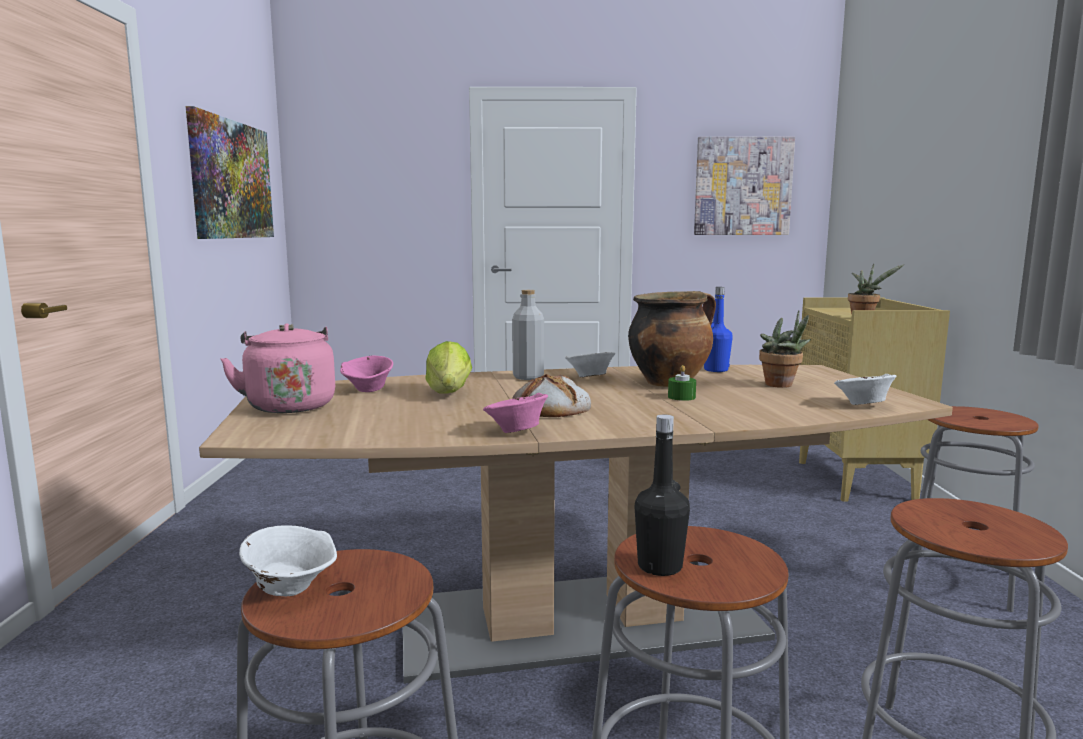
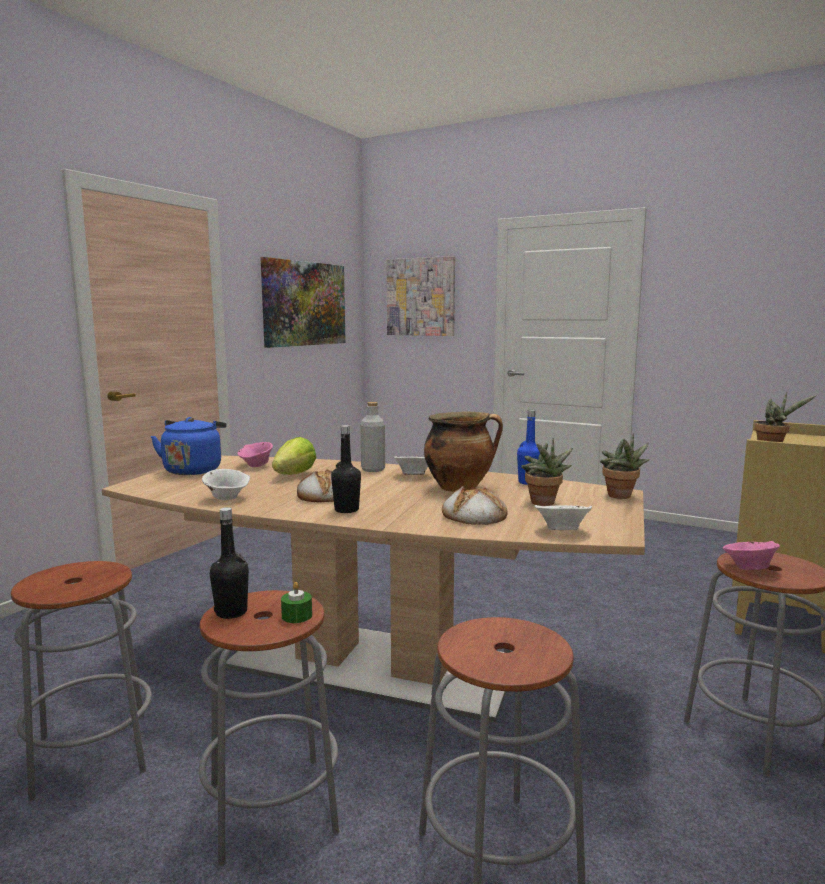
camera: 30 degrees right, 0 degrees up
pink kettle [220,324,335,413] -> blue kettle [151,417,226,475]
white bowl [239,526,337,596] -> white bowl moved to [202,469,250,500]
pink bowl [483,393,548,433] -> pink bowl moved to [723,541,780,570]
green candle [668,365,696,401] -> green candle moved to [281,582,312,623]
picture [694,137,795,235] -> picture moved to [387,256,455,336]
none -> black bottle [331,425,361,513]
none -> bread [442,486,507,525]
none -> potted plant [600,433,650,499]

